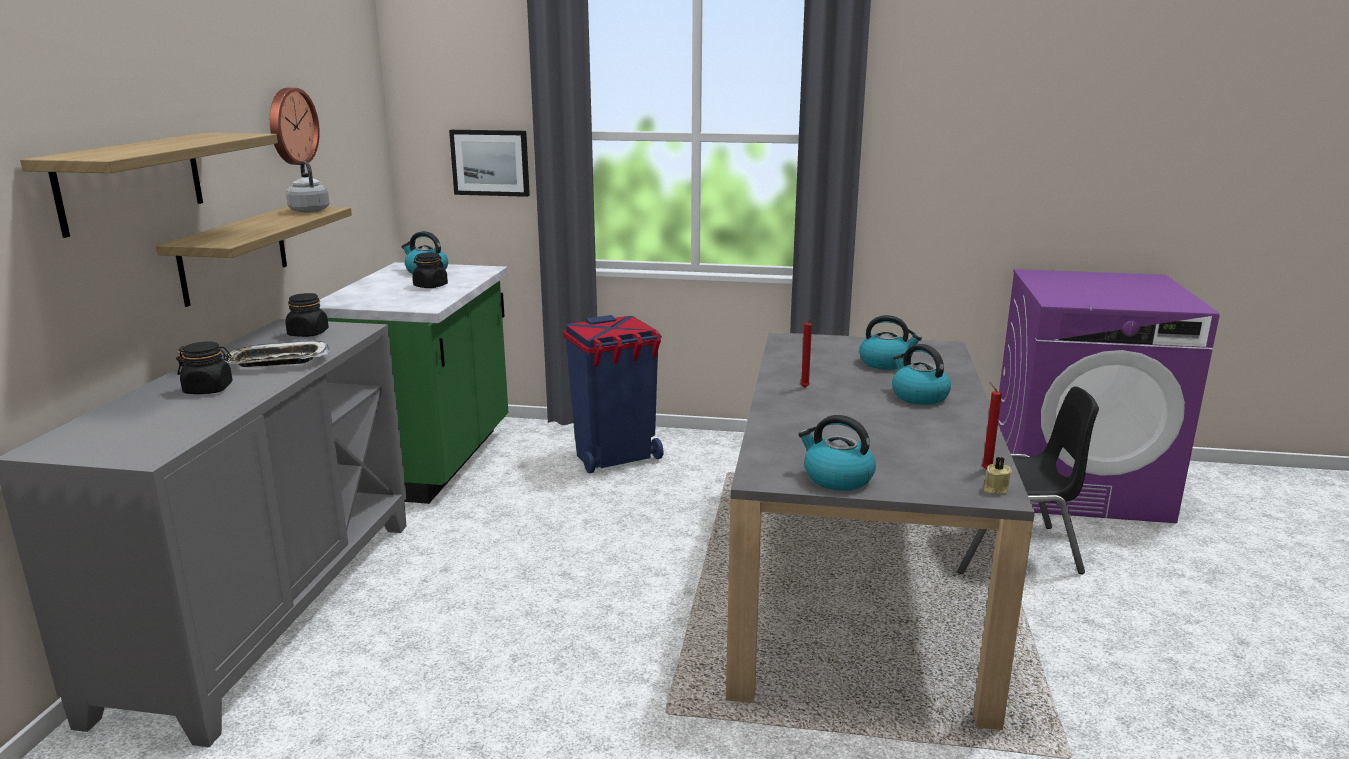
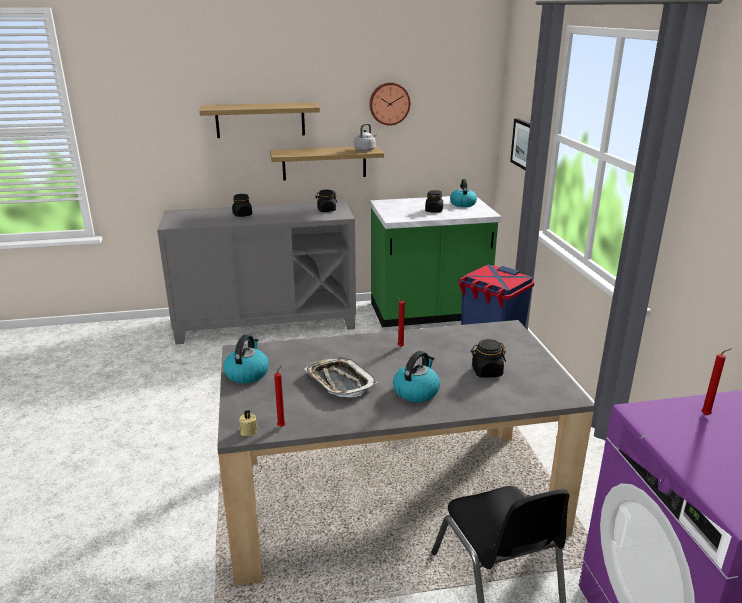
camera: 70 degrees right, 5 degrees up
tray [224,340,331,367] -> tray moved to [305,357,378,398]
kettle [859,315,922,370] -> black jar [471,339,506,378]
none -> red candle [701,349,731,415]

